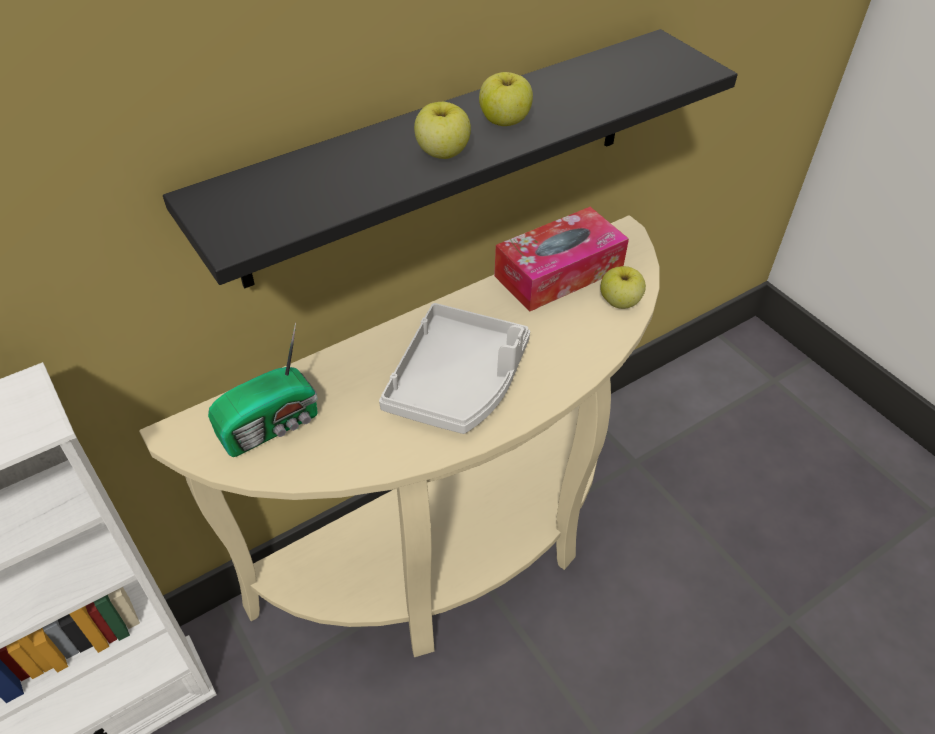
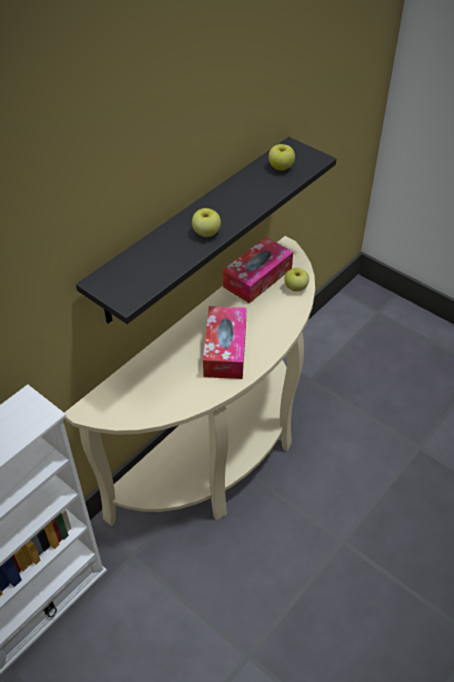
camera: 15 degrees left, 0 degrees up
radio [208,322,318,457] -> none
grey tray [379,303,530,434] -> tissue box [203,306,246,379]
apple [479,72,533,126] -> apple moved to [269,144,295,170]

